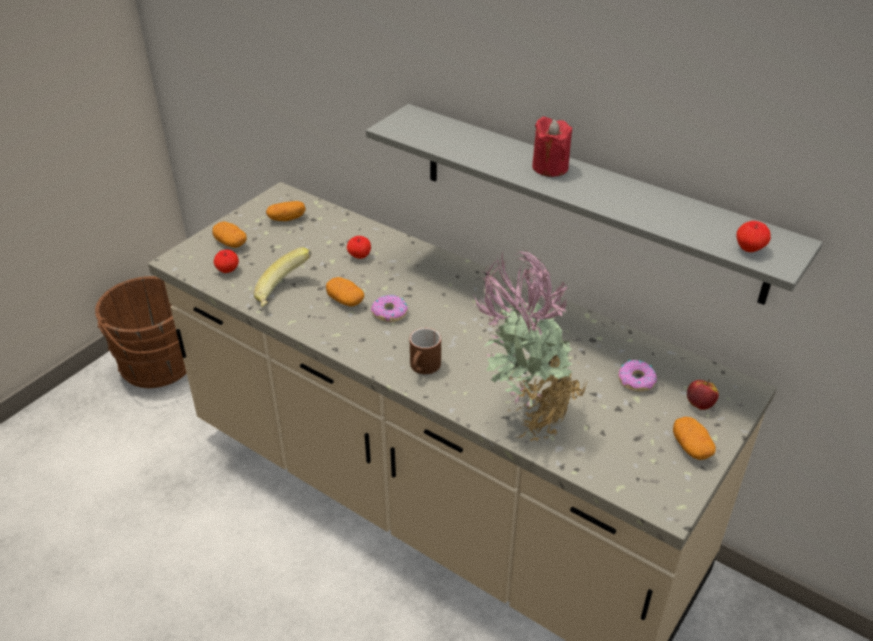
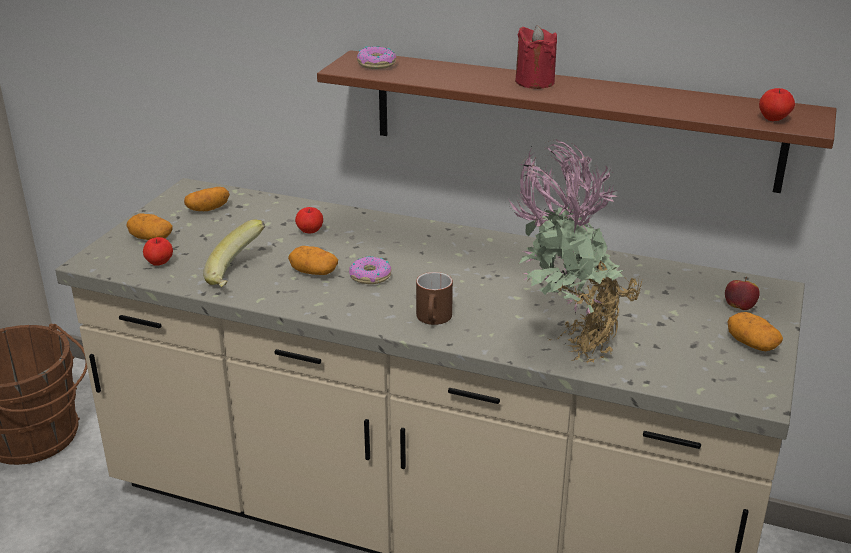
camera: 15 degrees left, 10 degrees down
grey shelf [366,104,823,305] -> brown shelf [317,50,837,193]
donut [618,360,657,392] -> donut moved to [357,46,396,69]

